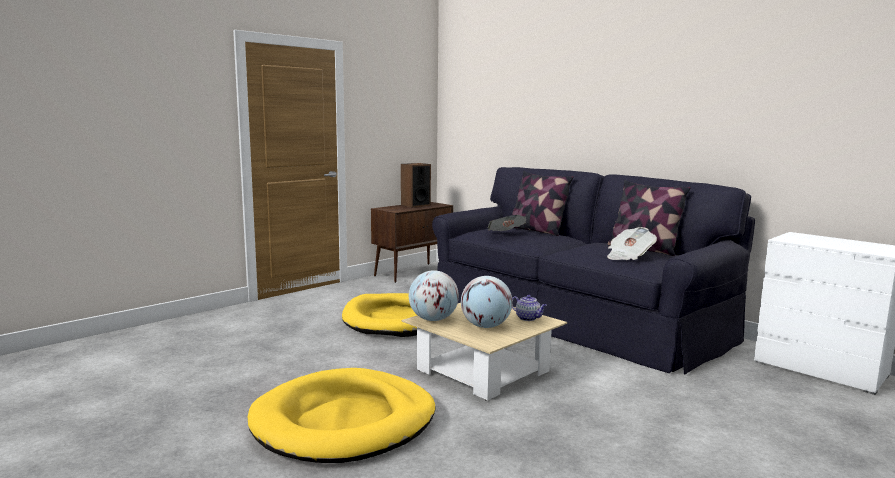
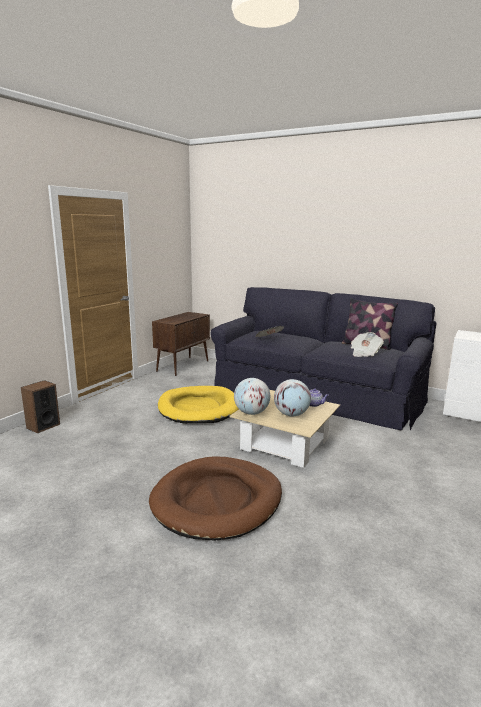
camera: 15 degrees left, 5 degrees up
yellow dog bed [248,368,435,463] -> brown dog bed [149,456,282,540]
speaker [401,163,431,207] -> speaker moved to [21,380,60,433]
pillow [512,171,573,236] -> none

